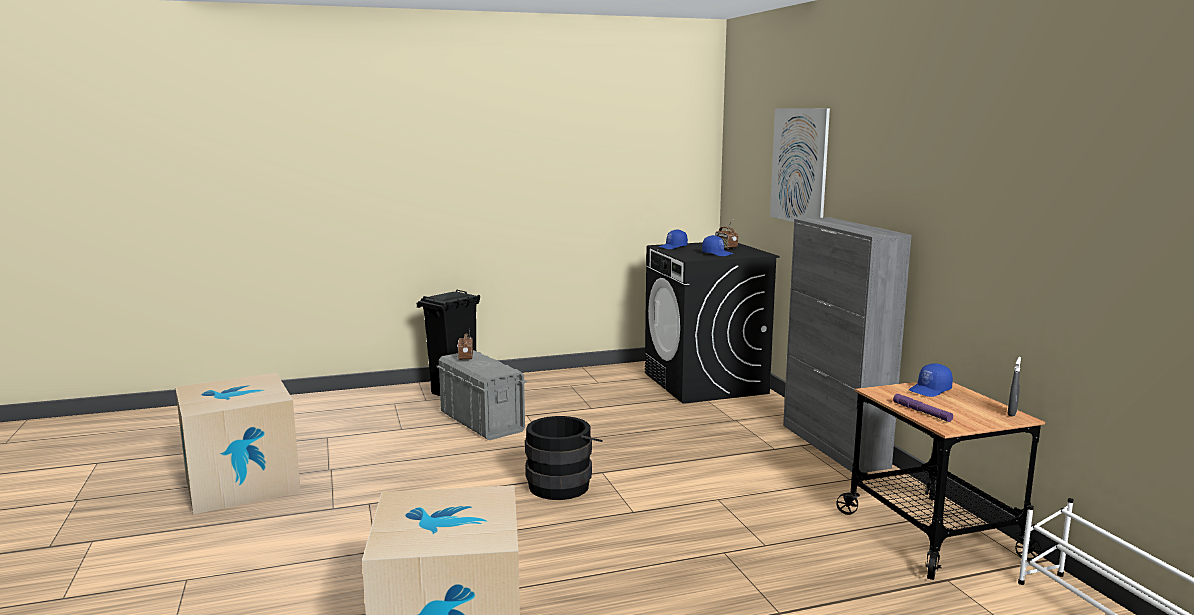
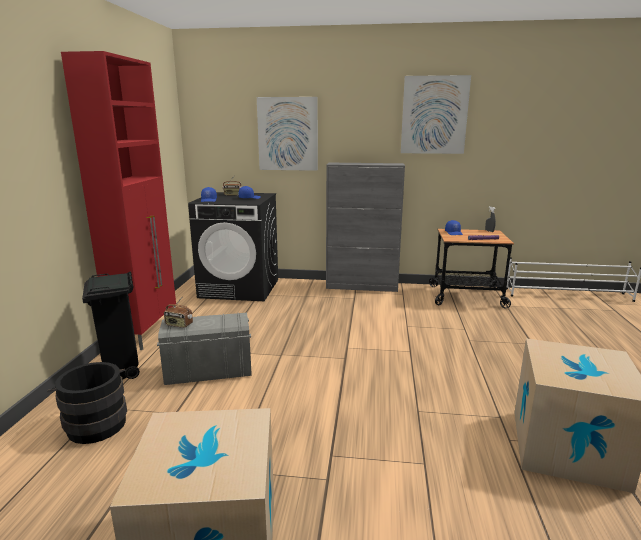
camera: 65 degrees left, 5 degrees up
black bucket [525,416,603,500] -> black bucket moved to [47,362,127,444]
none -> red cabinet [61,51,176,350]
none -> picture [401,75,471,154]

